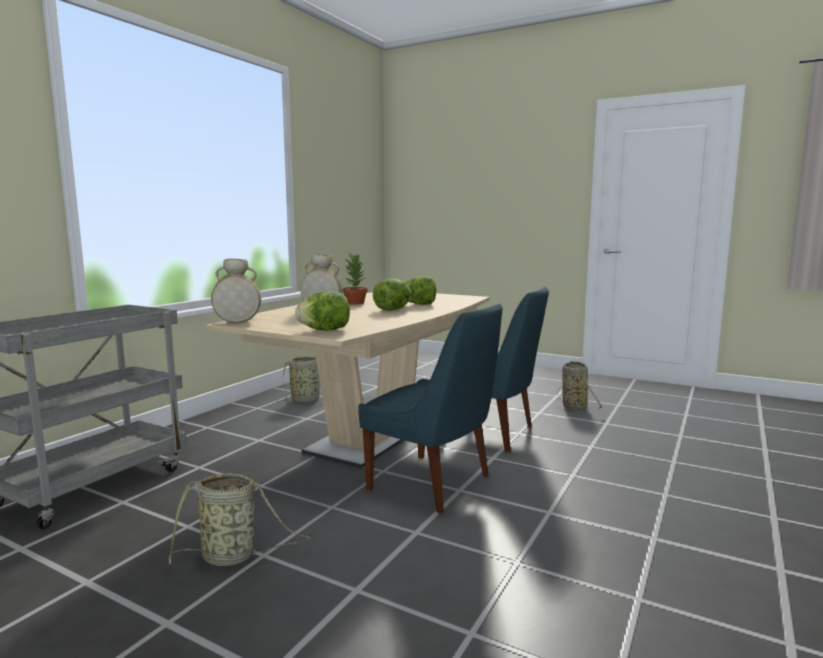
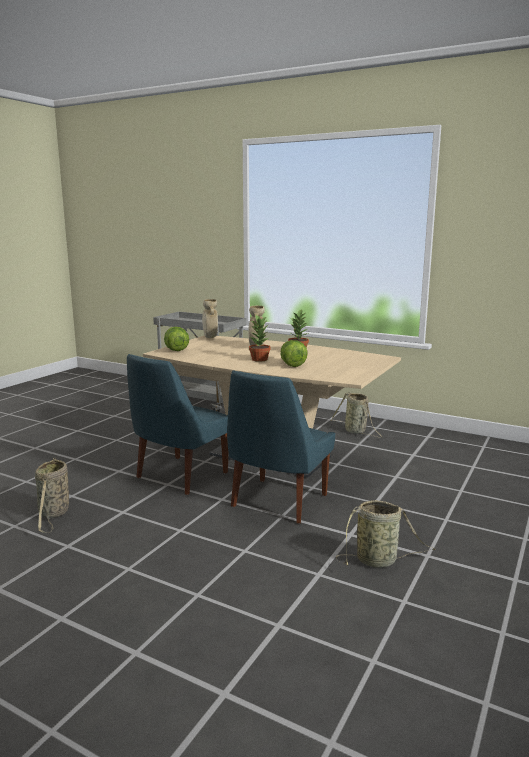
camera: 90 degrees right, 5 degrees up
basket [168,473,311,566] -> basket moved to [35,458,69,533]
lettuce [373,278,411,311] -> potted plant [249,315,271,362]

